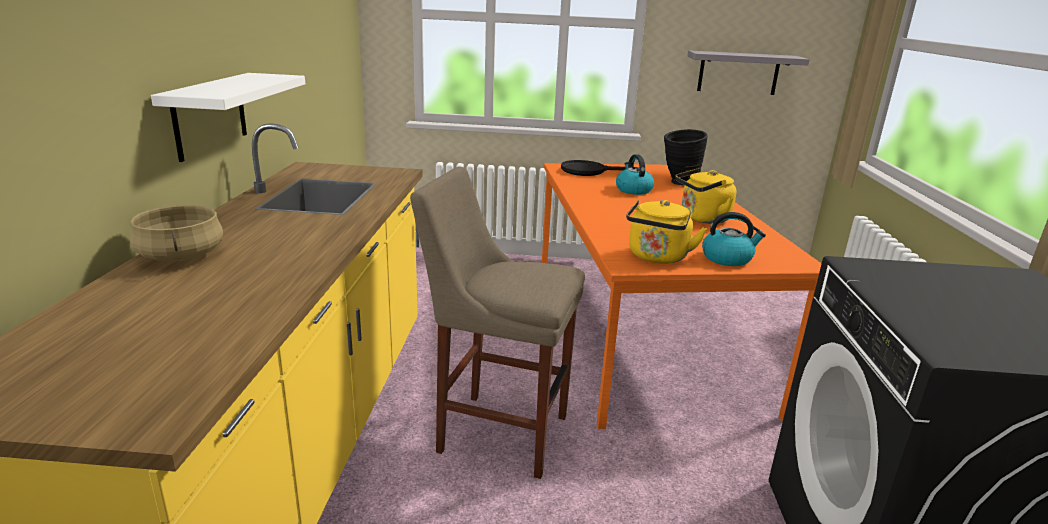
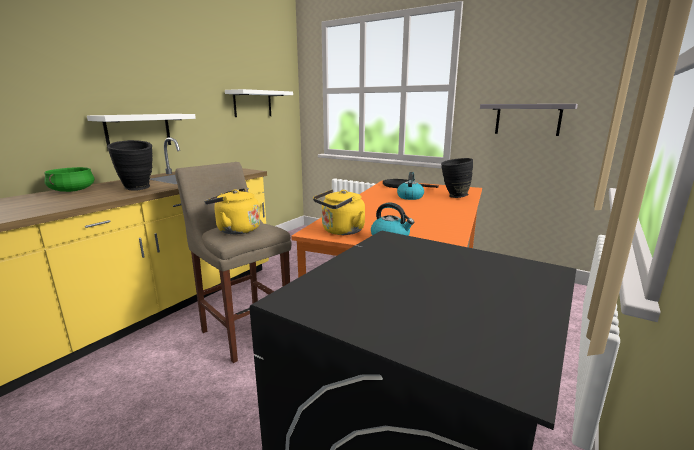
camera: 30 degrees right, 5 degrees down
beige cooking pot [130,205,223,262] -> green cooking pot [44,167,95,192]
yellow kettle [676,168,736,224] -> yellow kettle moved to [204,188,260,234]
none -> black vase [107,140,153,191]
none -> white shelf [225,89,293,117]

